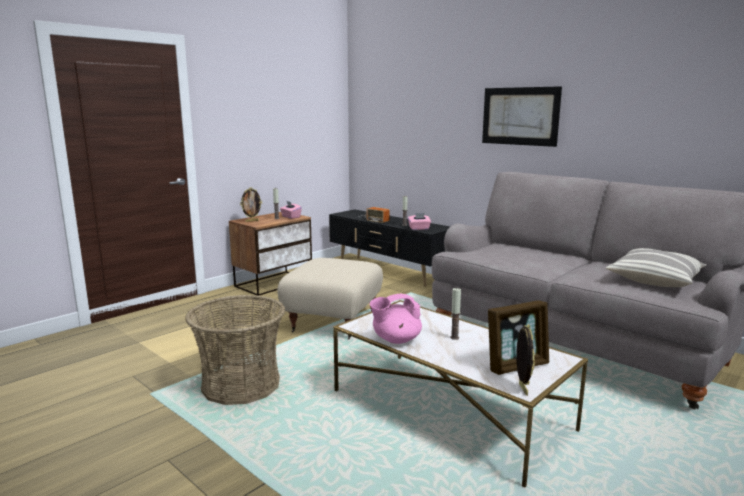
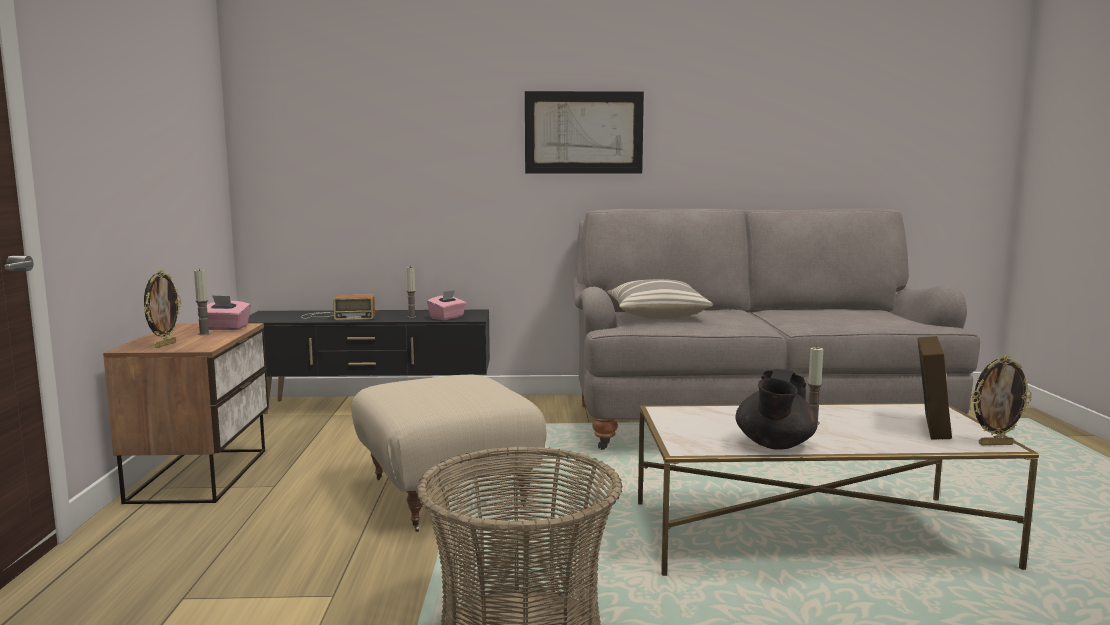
camera: 45 degrees left, 5 degrees down
pink teapot [370,294,422,344] -> black teapot [735,369,818,450]
picture frame [516,324,535,396] -> picture frame turned 135 degrees clockwise [972,355,1032,445]
pillow [606,248,707,287] -> pillow moved to [608,279,713,319]

